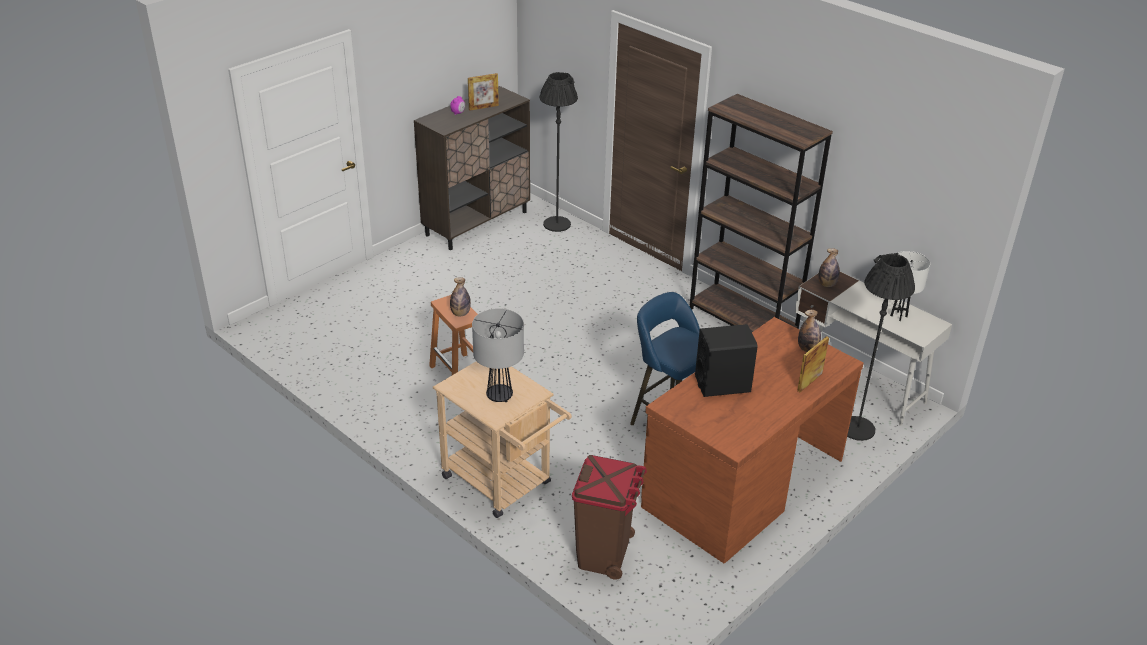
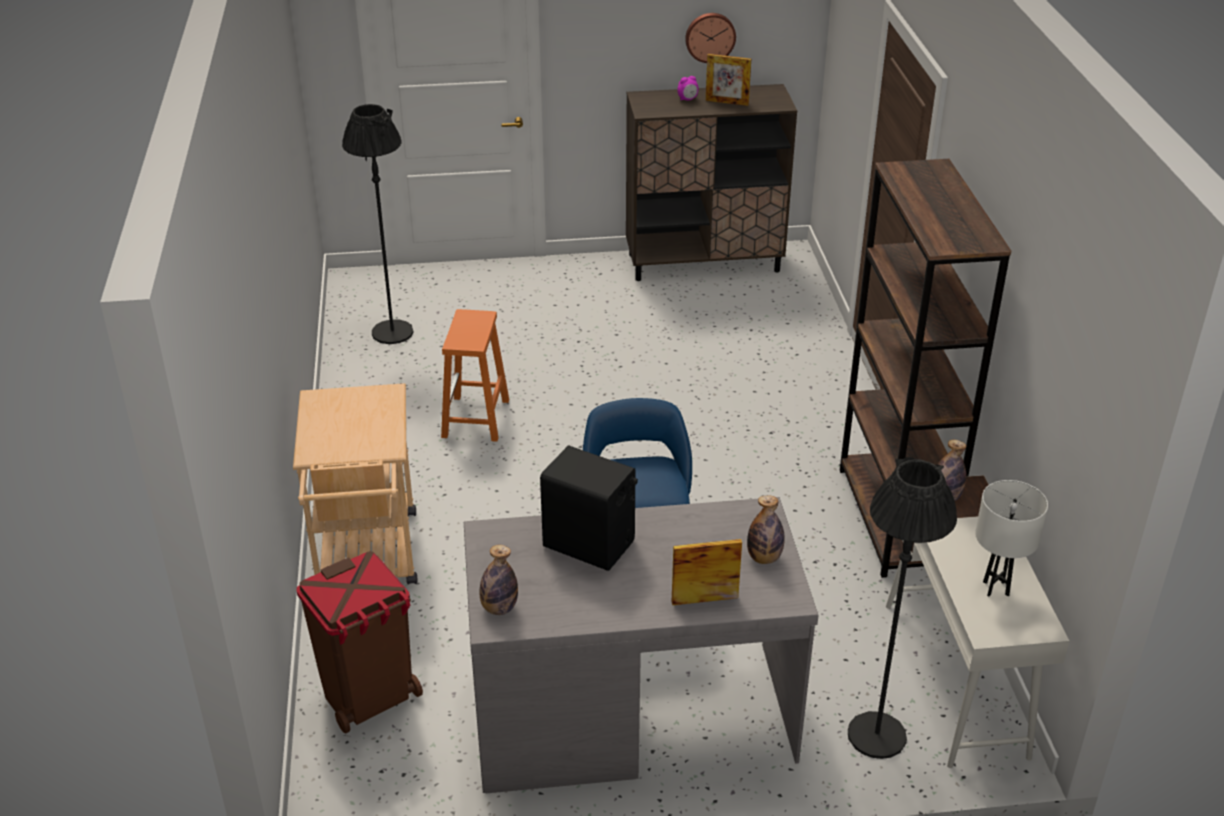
camera: 40 degrees right, 0 degrees up
bottle [450,277,471,317] -> bottle moved to [479,545,518,615]
table lamp [472,308,524,402] -> none
black floor lamp [540,72,578,232] -> black floor lamp moved to [342,104,414,344]
brown desk [641,317,864,563] -> grey desk [464,497,819,794]
none -> wall clock [685,13,736,63]

